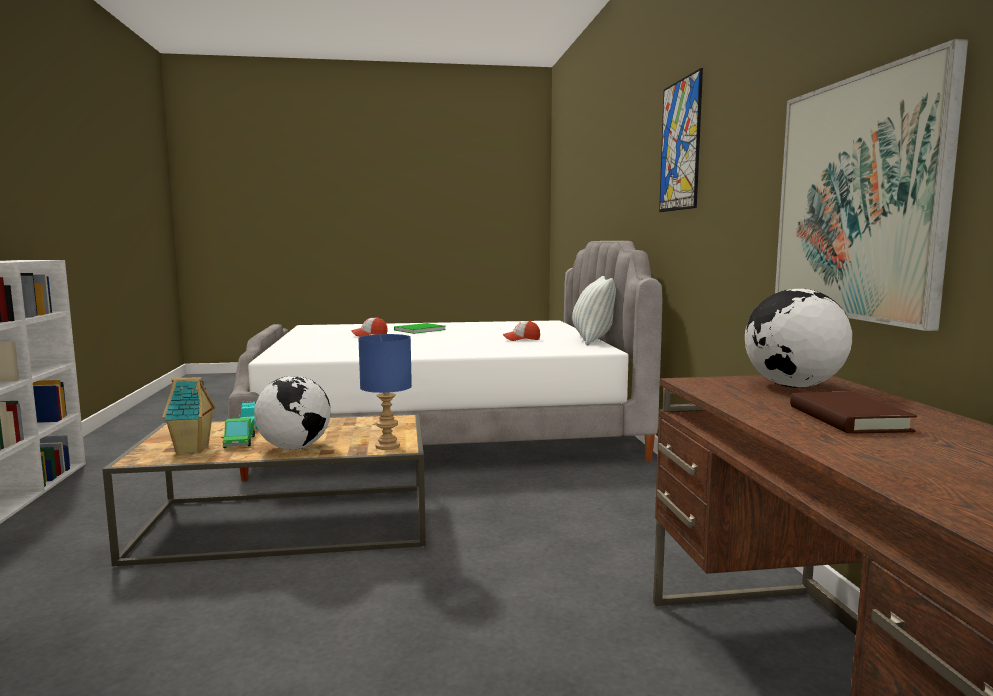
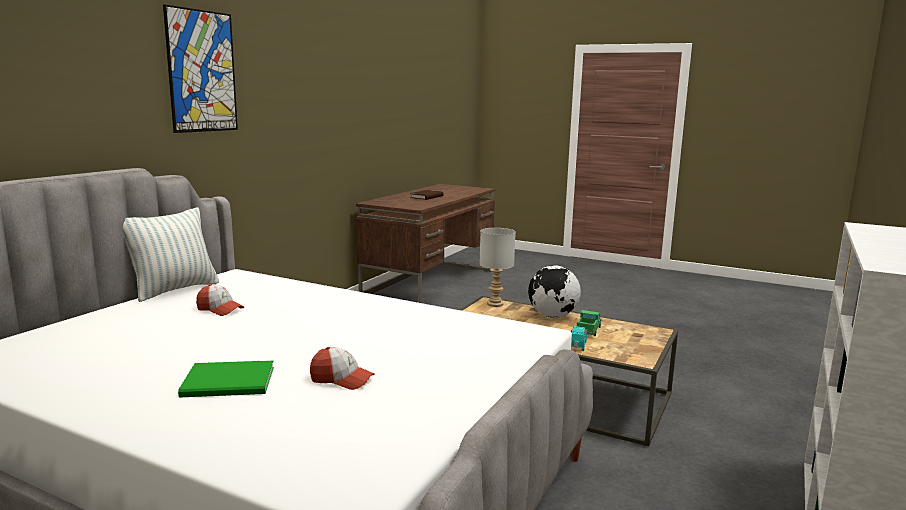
camera: 145 degrees left, 5 degrees up
toy house [162,377,216,453] -> none
blue table lamp [358,334,412,450] -> grey table lamp [479,228,516,307]
globe [745,289,852,388] -> none
picture [775,39,968,331] -> none

